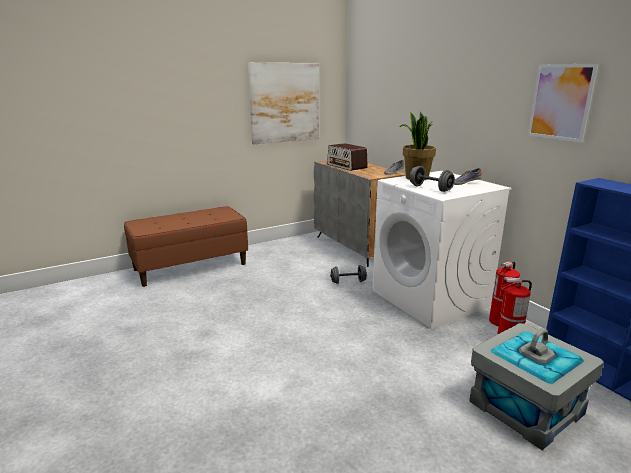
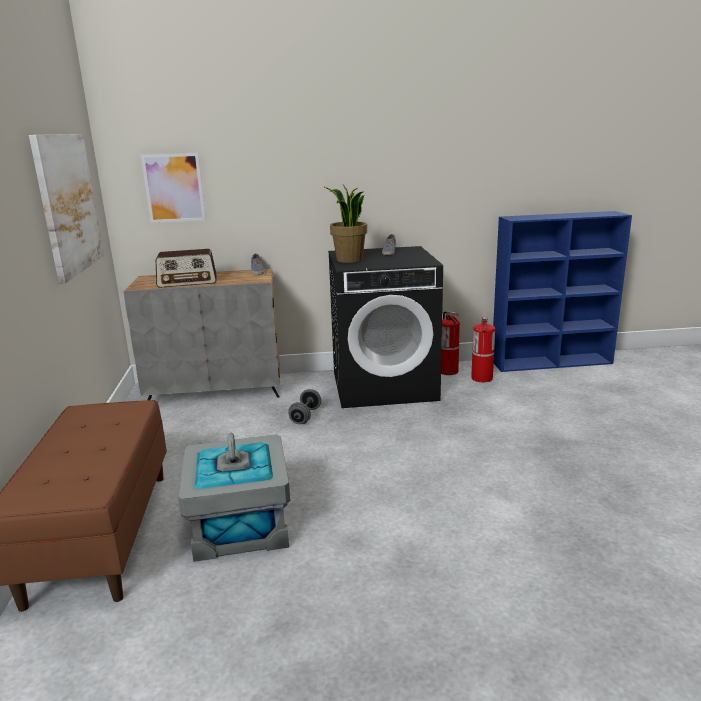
camera: 65 degrees left, 0 degrees up
white washing machine [372,171,512,329] -> black washing machine [328,246,443,408]
grey dumbbell [409,166,455,192] -> none
grey storage box [469,323,604,450] -> grey storage box moved to [178,433,290,562]
picture [527,64,599,143] -> picture moved to [141,153,206,223]

